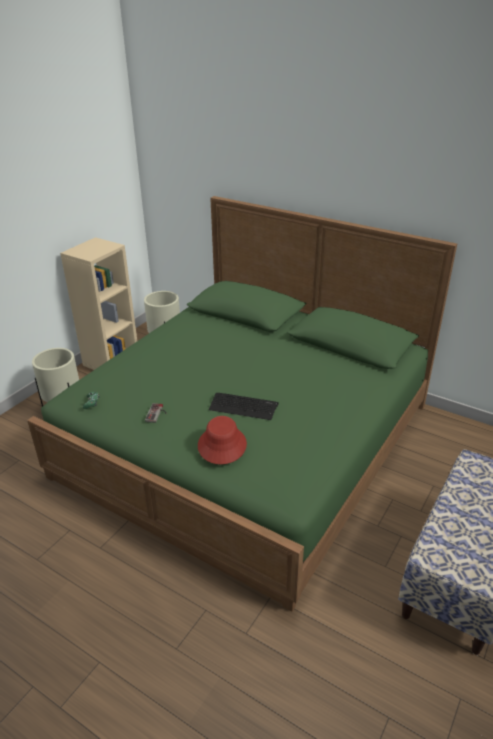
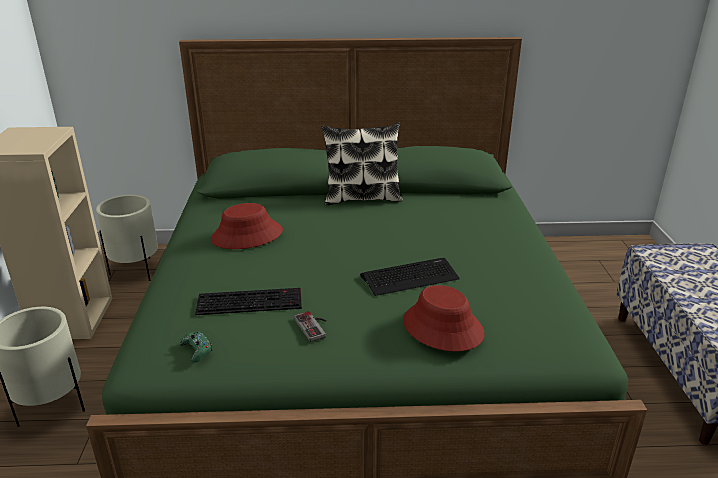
camera: 35 degrees left, 5 degrees down
none -> keyboard [195,288,302,315]
none -> red hat [211,203,283,249]
none -> pillow [322,122,403,205]

